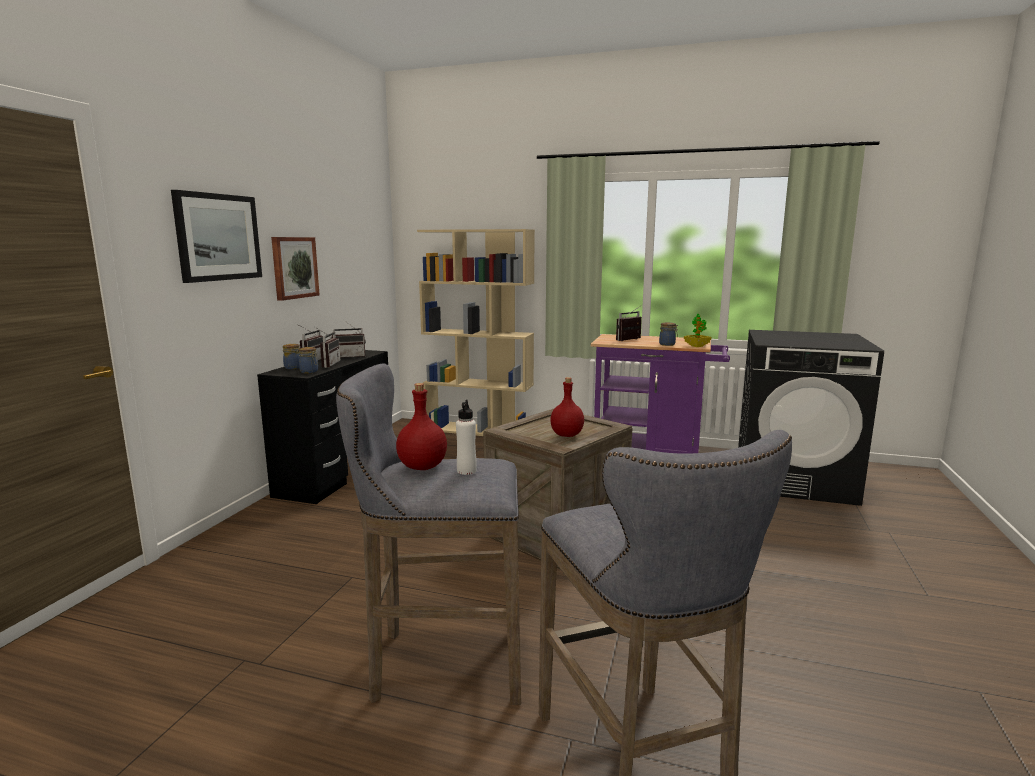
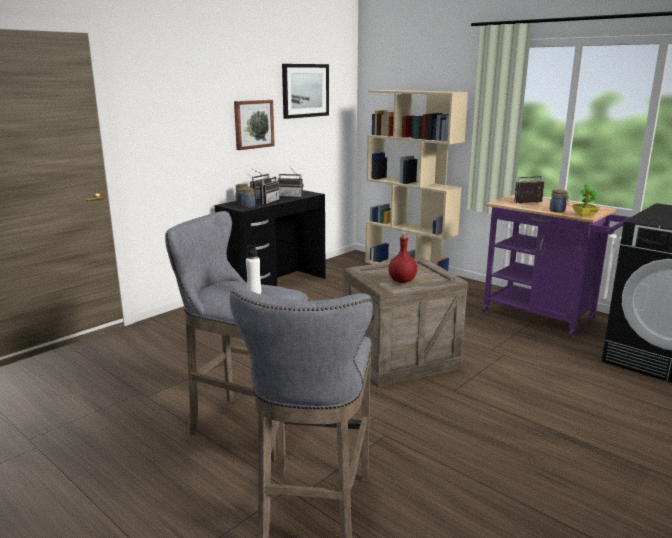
camera: 25 degrees right, 5 degrees up
picture [171,190,262,283] -> picture moved to [282,64,329,119]
red bottle [396,383,447,470] -> none

